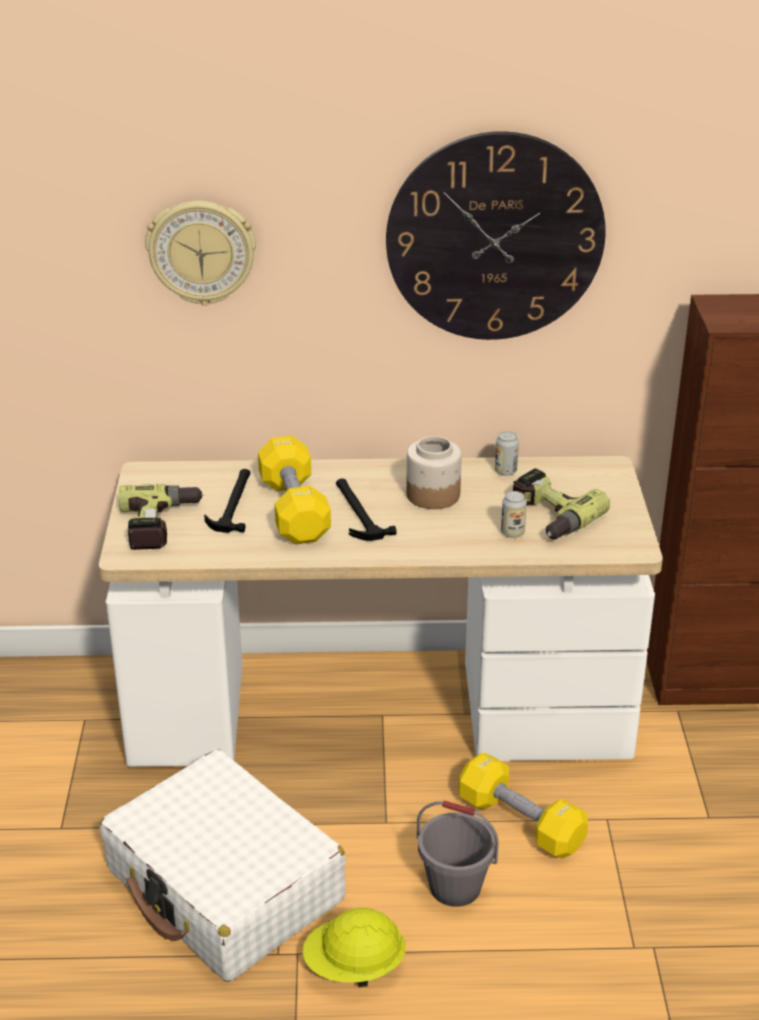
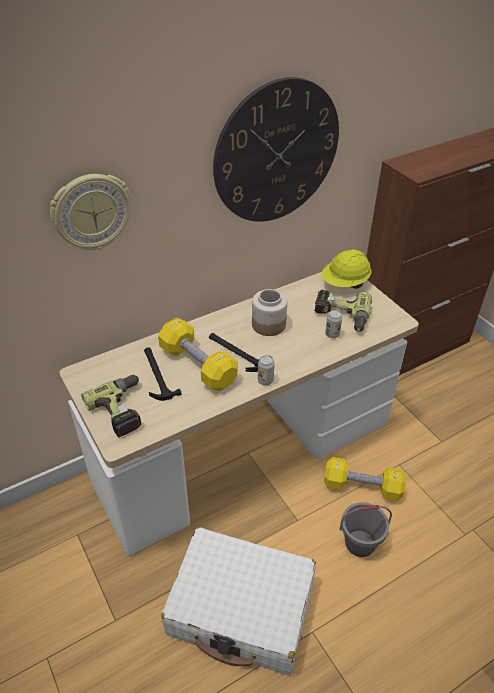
camera: 30 degrees left, 10 degrees up
yellow hard hat [303,908,406,987] -> yellow hard hat moved to [322,249,371,289]
can [495,431,519,476] -> can moved to [258,355,275,385]

